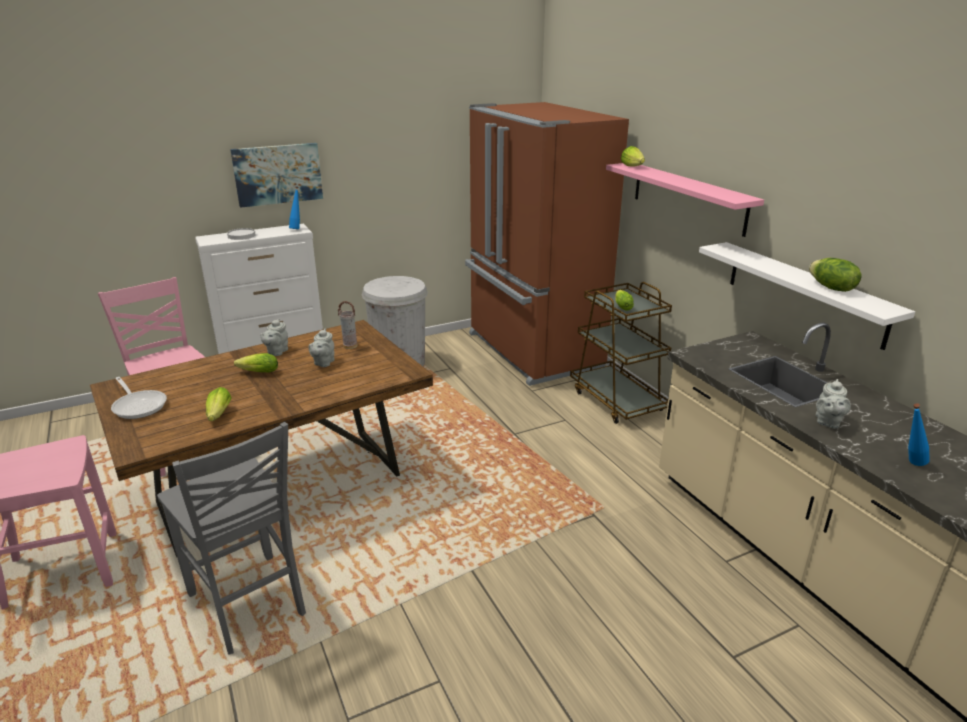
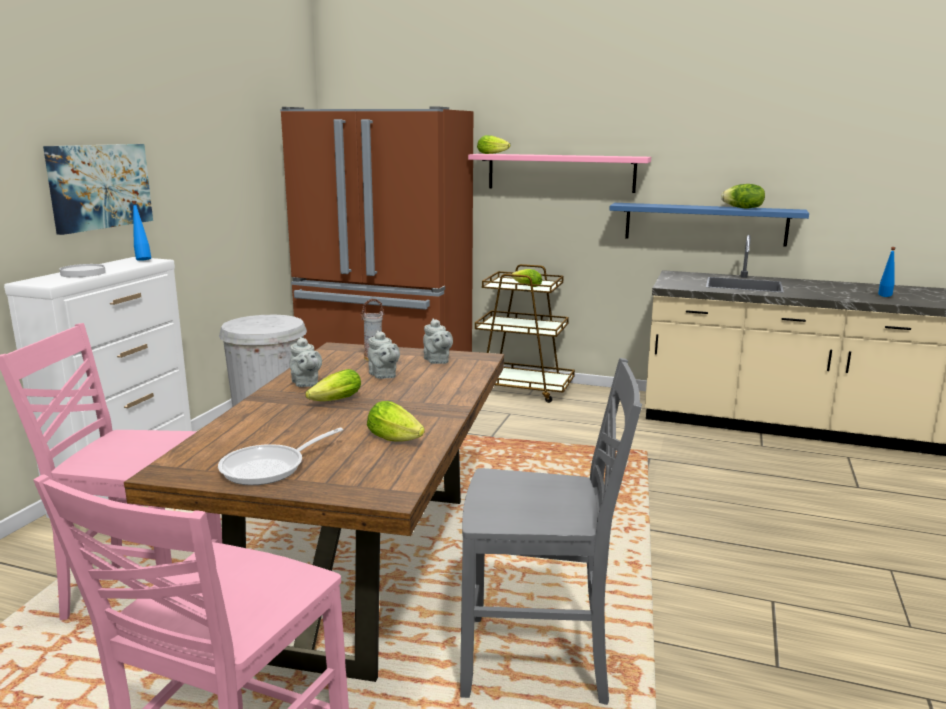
camera: 45 degrees left, 10 degrees down
frying pan [111,377,167,419] -> frying pan turned 135 degrees clockwise [218,428,343,485]
white shelf [699,242,915,350] -> blue shelf [609,203,809,247]
grey teapot [816,379,851,429] -> grey teapot moved to [423,318,453,364]

